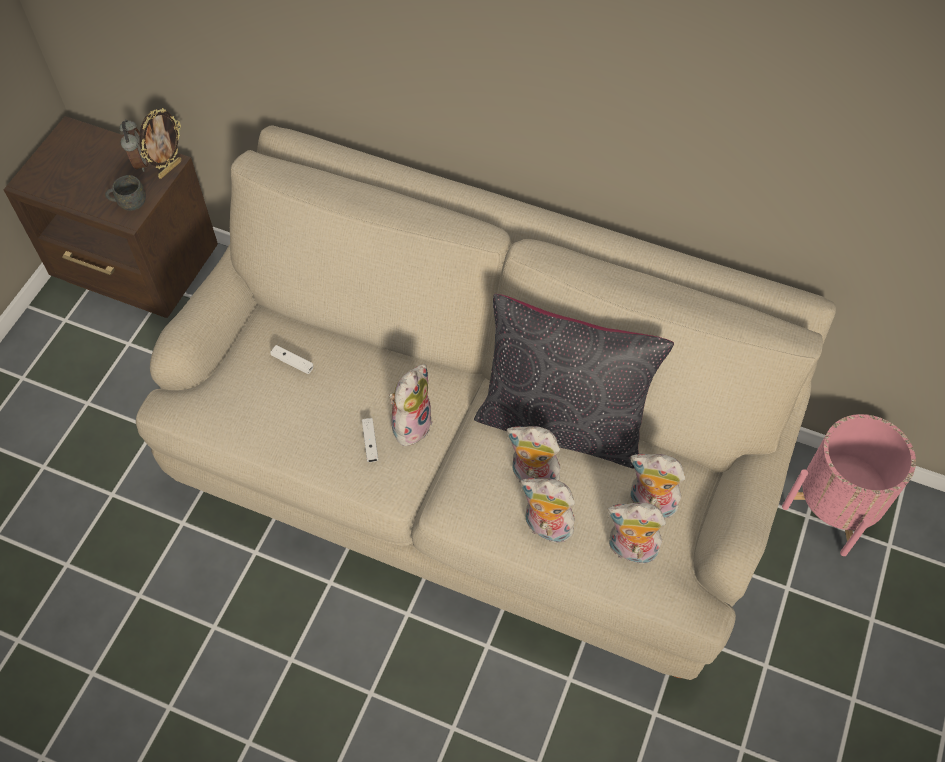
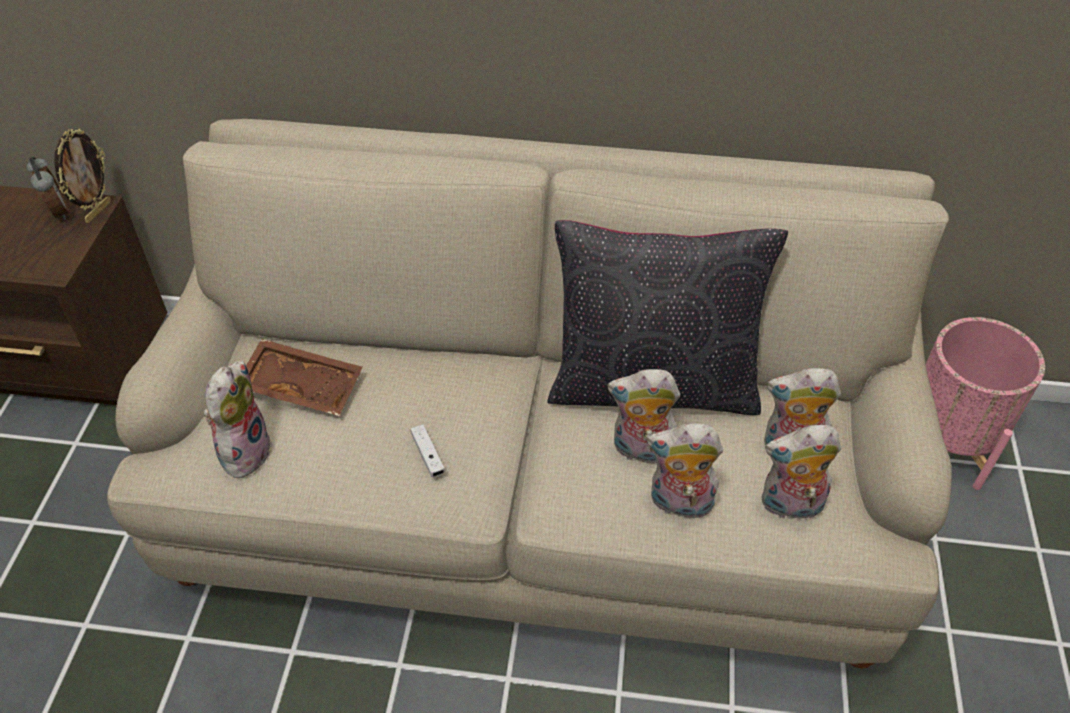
camera: 15 degrees left, 10 degrees down
grey mug [105,175,146,211] -> none
white game controller [270,345,313,374] -> brown tray [246,339,363,416]
plush toy [389,364,433,446] -> plush toy moved to [204,361,272,478]

